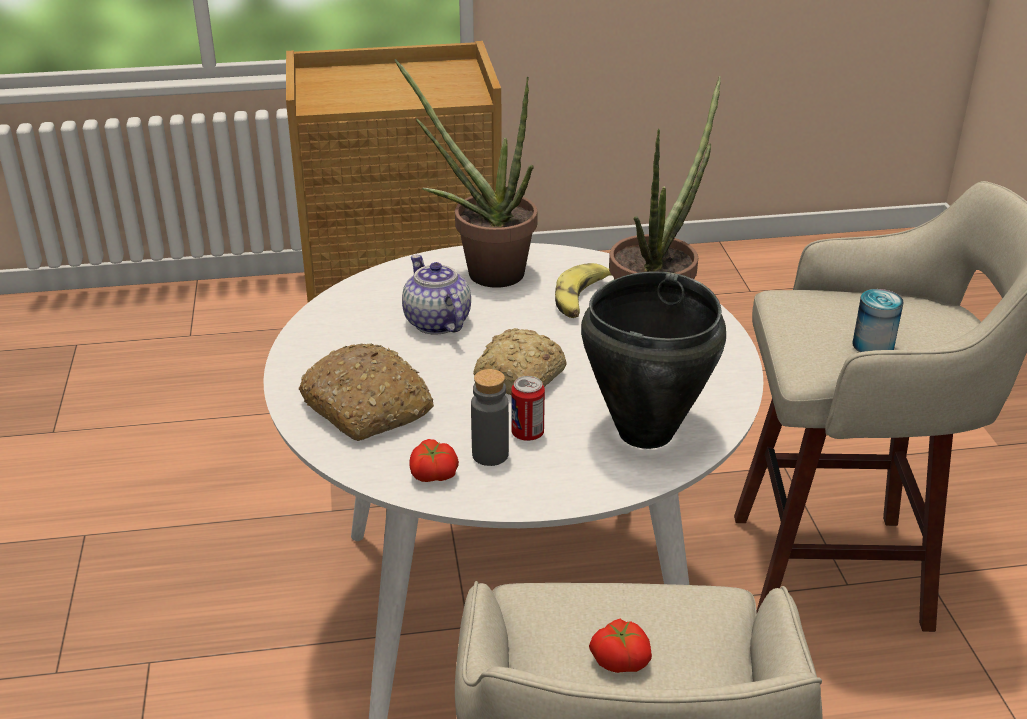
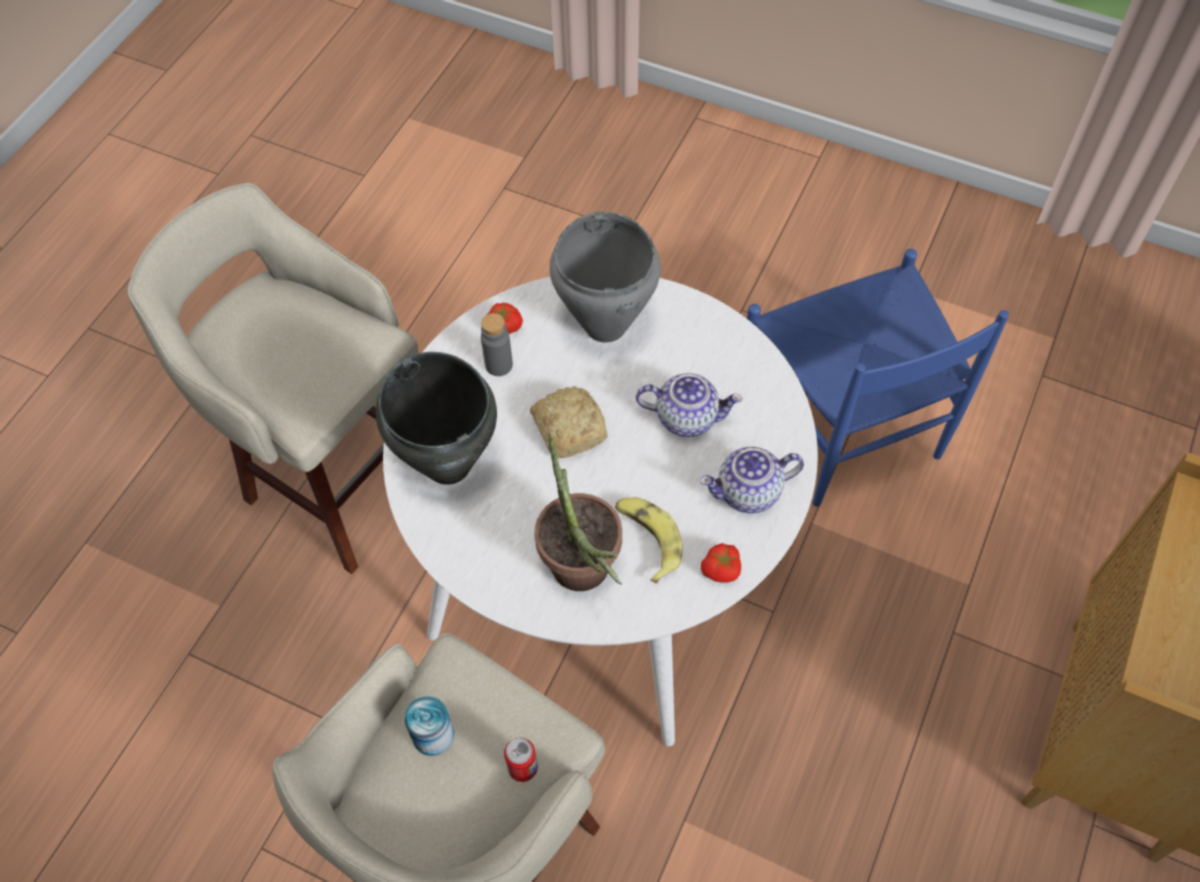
camera: 125 degrees right, 25 degrees up
bread [298,343,434,441] -> grey cooking pot [550,212,661,343]
potted plant [395,59,538,288] -> teapot [700,447,804,513]
can [511,376,545,441] -> can moved to [504,738,538,782]
tomato [589,619,652,673] -> tomato moved to [701,543,741,582]
none -> blue chair [747,249,1009,507]

